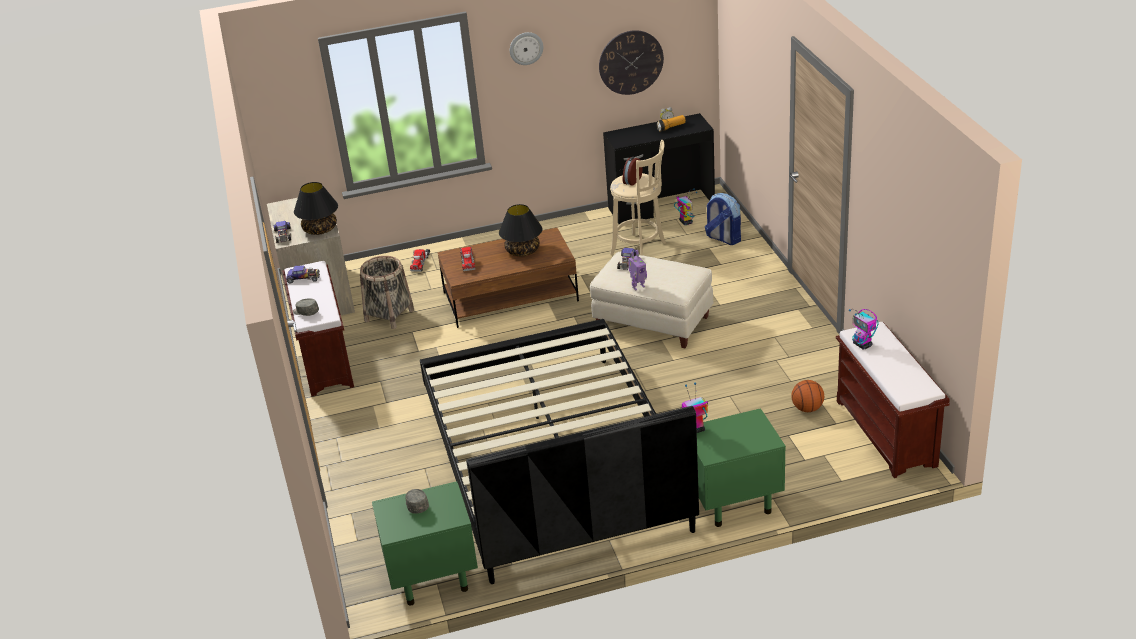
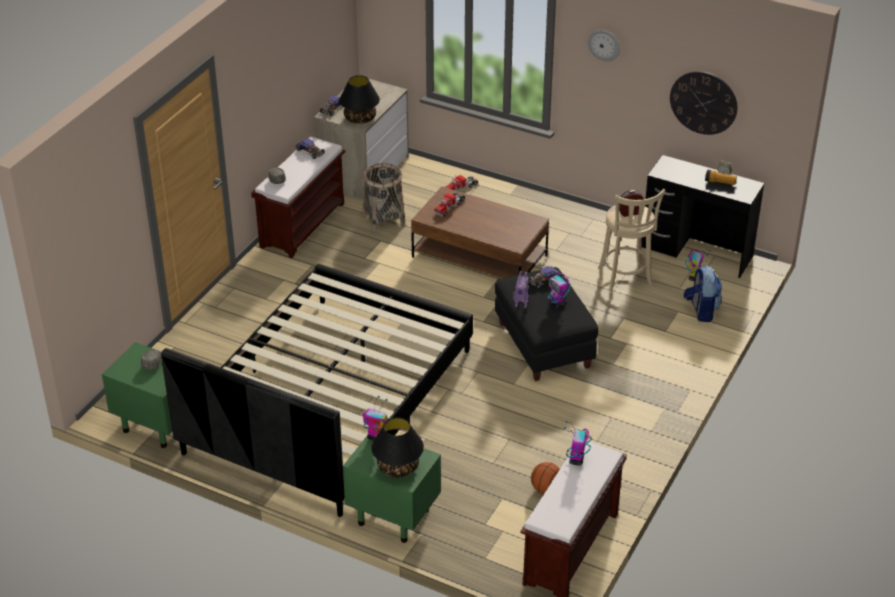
camera: 40 degrees right, 5 degrees up
black table lamp [499,204,543,256] -> black table lamp moved to [371,417,424,478]
beige ottoman [590,252,713,348] -> black ottoman [495,267,598,381]
none -> toy robot [545,273,571,308]

